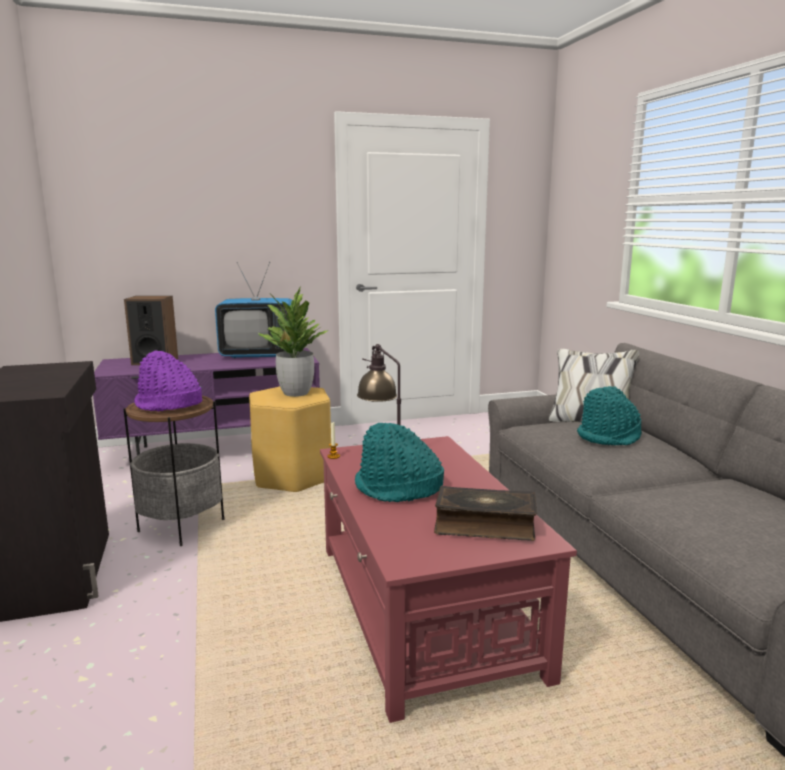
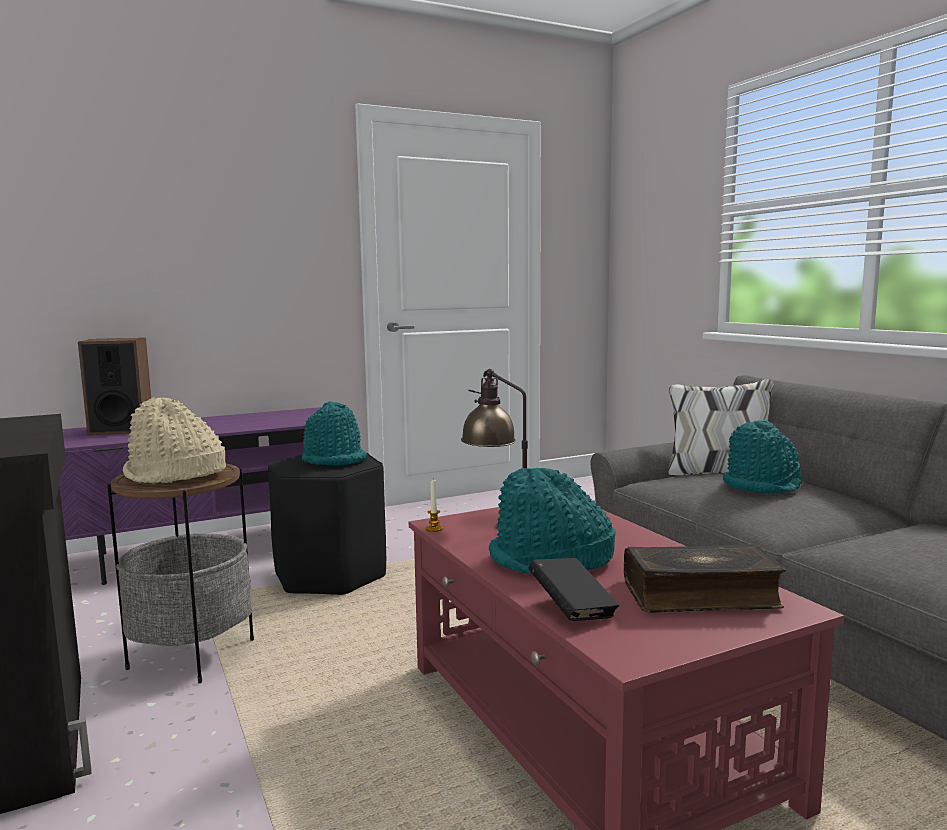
camera: 10 degrees left, 5 degrees down
purple hat [134,350,203,411] -> beige hat [123,397,226,484]
television [215,262,292,358] -> none
yellow stool [249,386,331,492] -> black stool [268,453,386,595]
potted plant [258,288,327,397] -> turquoise hat [302,401,368,466]
none -> black book [528,558,619,621]

